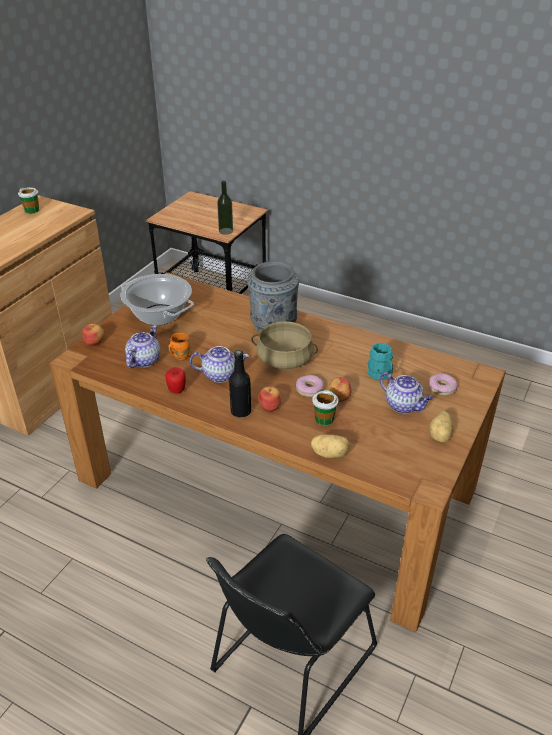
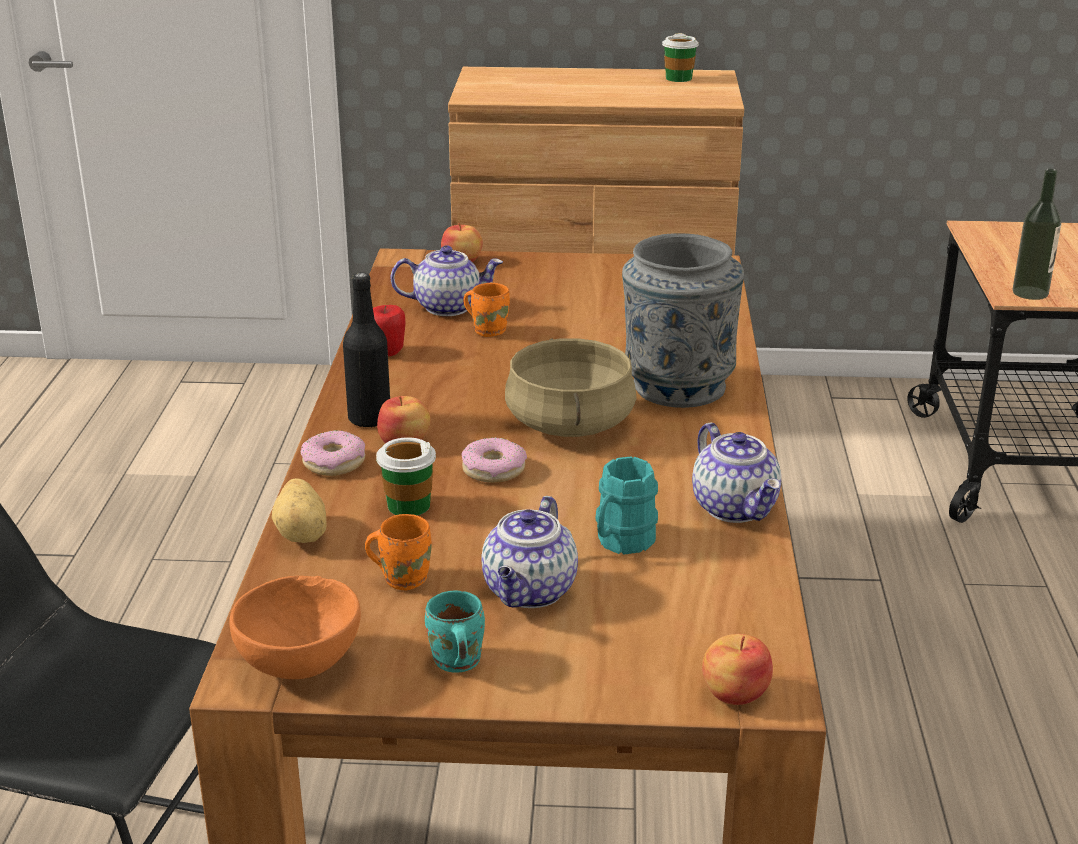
camera: 65 degrees right, 10 degrees down
cooking pot [121,274,194,326] -> none
teapot [190,346,249,383] -> teapot moved to [692,423,781,523]
apple [329,377,351,402] -> apple moved to [702,634,773,705]
donut [429,374,457,396] -> donut moved to [300,430,365,476]
potato [429,411,453,442] -> turquoise mug [425,591,485,673]
none -> orange bowl [229,576,361,679]
none -> orange mug [365,514,432,590]

